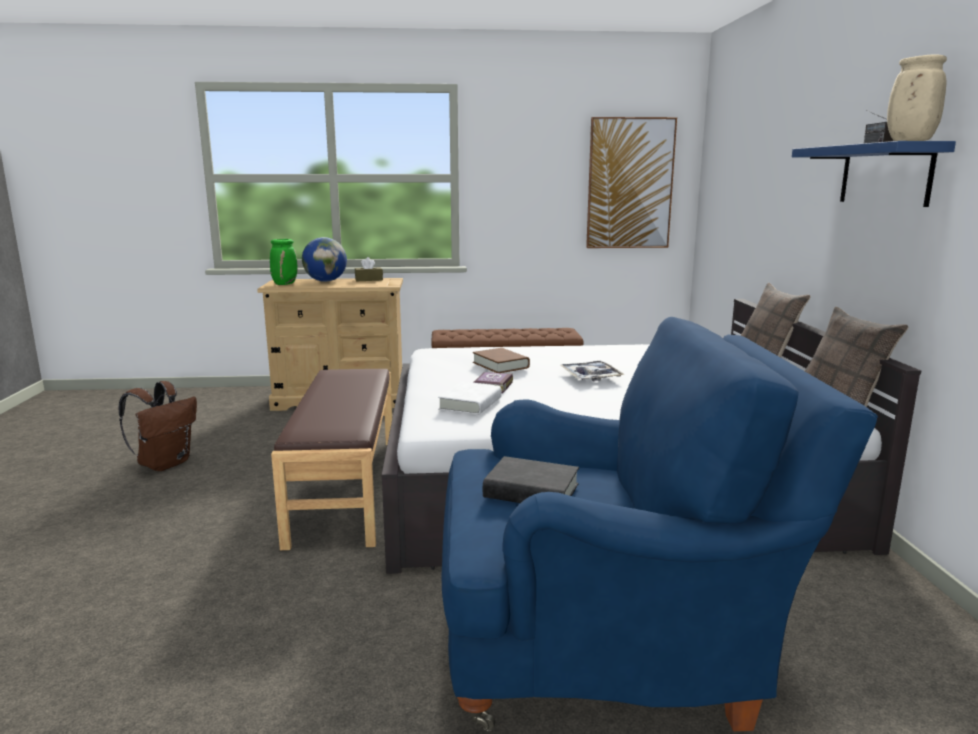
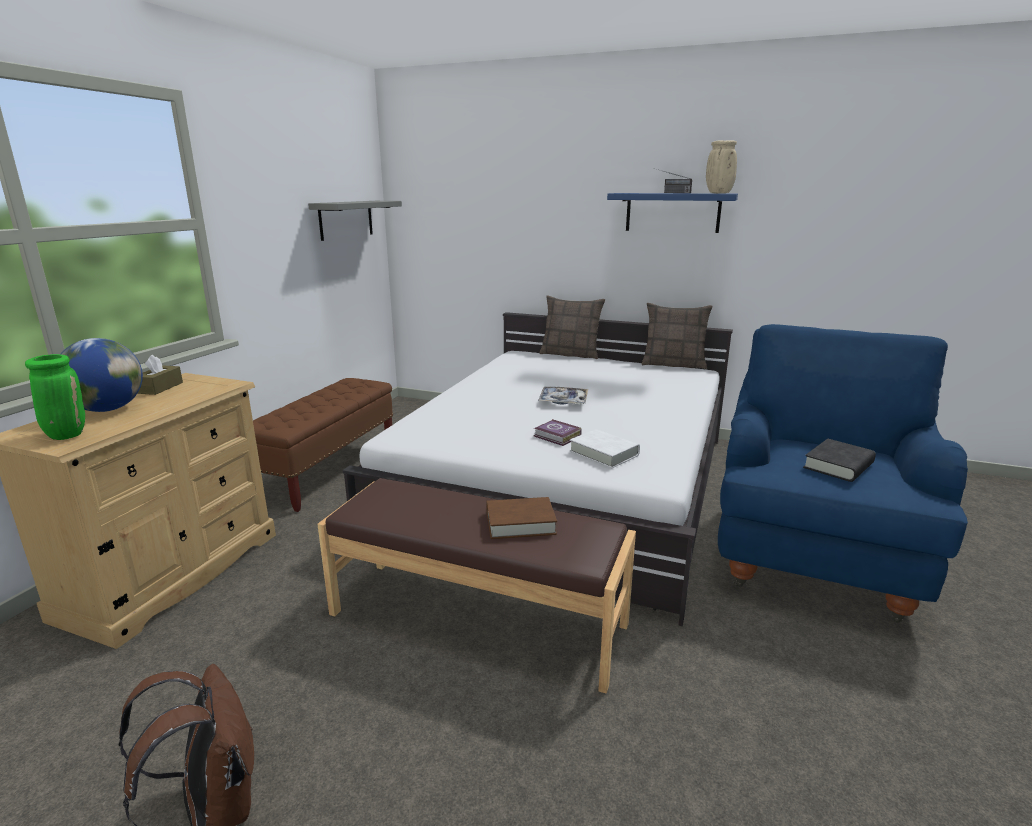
camera: 65 degrees left, 5 degrees up
brown book [473,348,530,373] -> brown book moved to [486,497,557,539]
picture [586,117,677,248] -> grey shelf [308,201,402,241]

